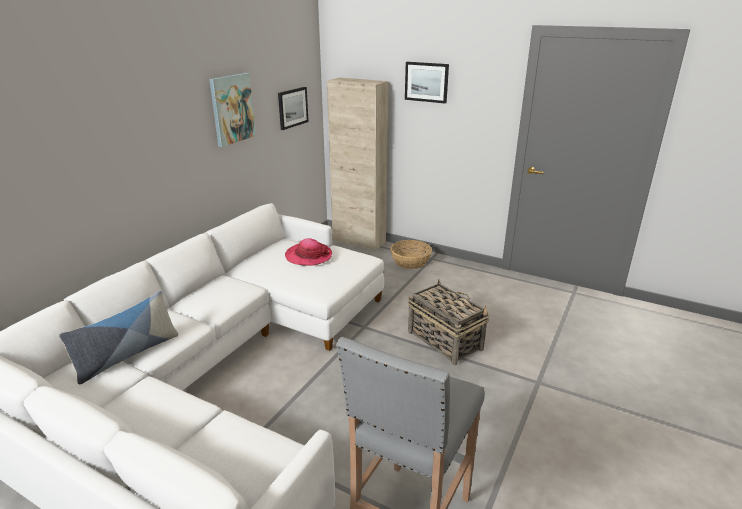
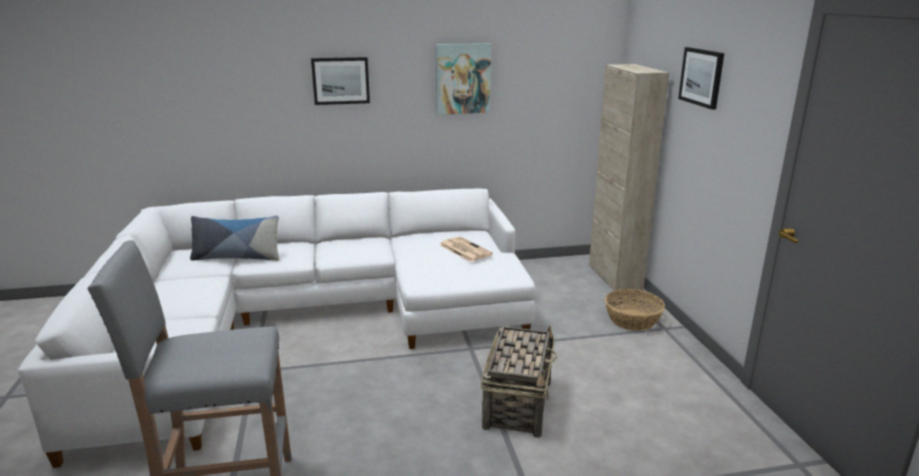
camera: 50 degrees right, 5 degrees down
picture [278,87,309,130] -> picture moved to [311,57,370,105]
hat [285,238,332,266] -> newspaper [440,237,493,262]

